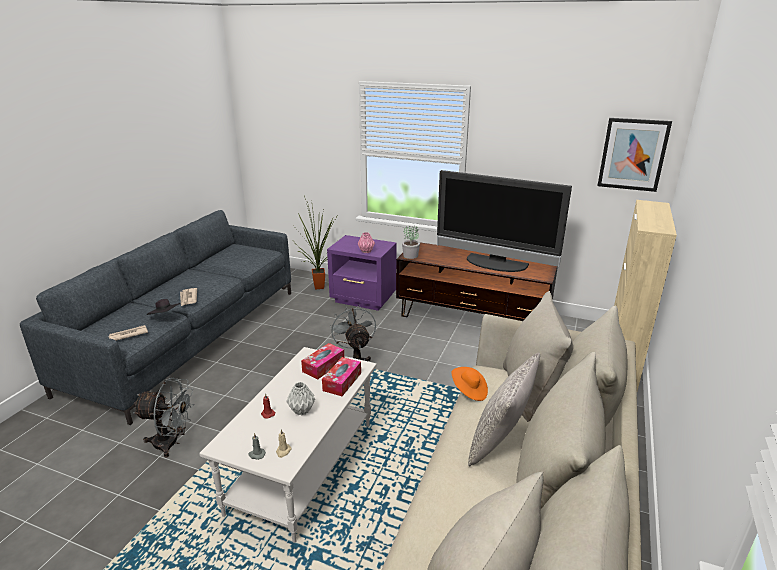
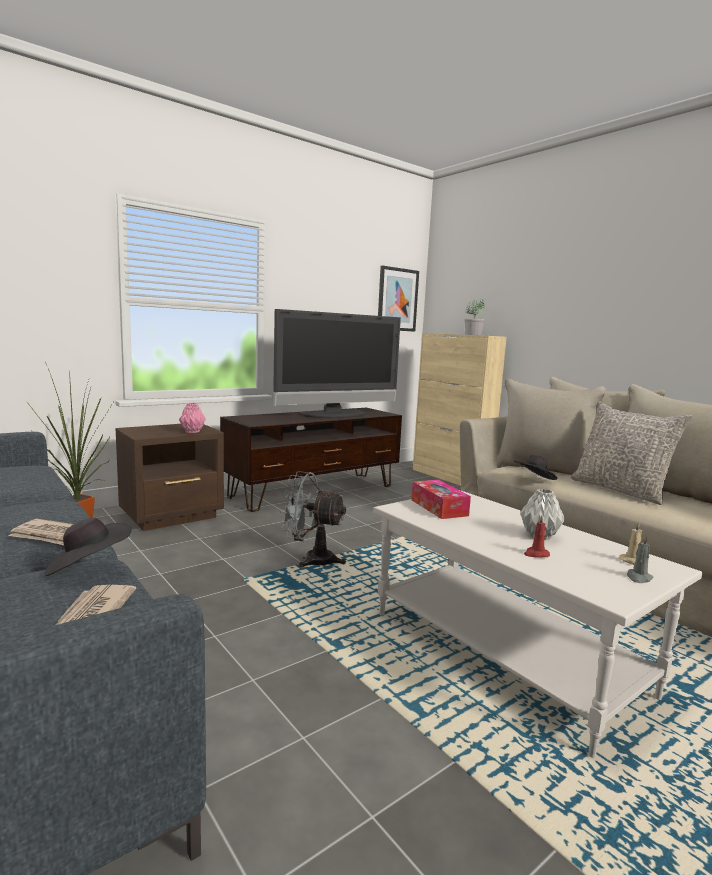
camera: 60 degrees left, 15 degrees down
grey fan [133,378,194,457] -> none
tissue box [322,357,361,396] -> none
purple nightstand [327,235,397,311] -> brown nightstand [116,424,224,531]
potted plant [402,226,420,259] -> potted plant moved to [465,299,485,335]
orange hat [452,367,488,401] -> black hat [514,455,558,480]

